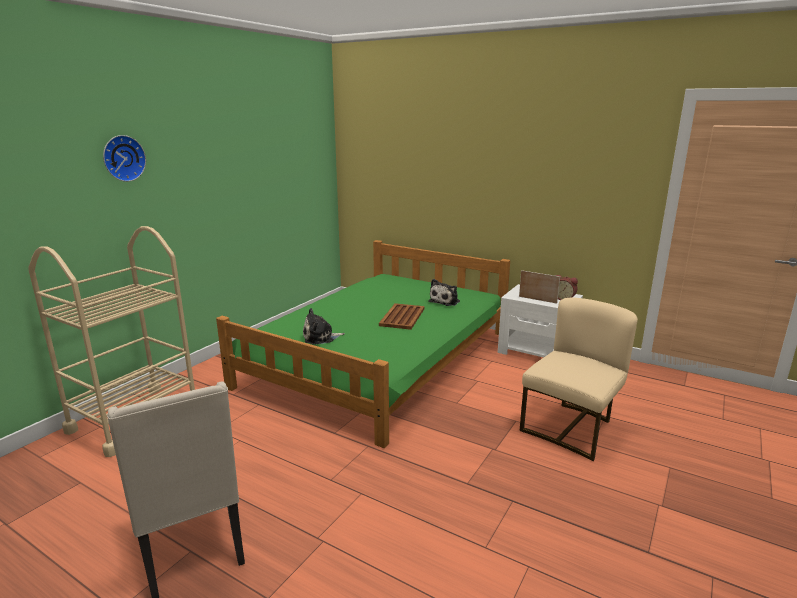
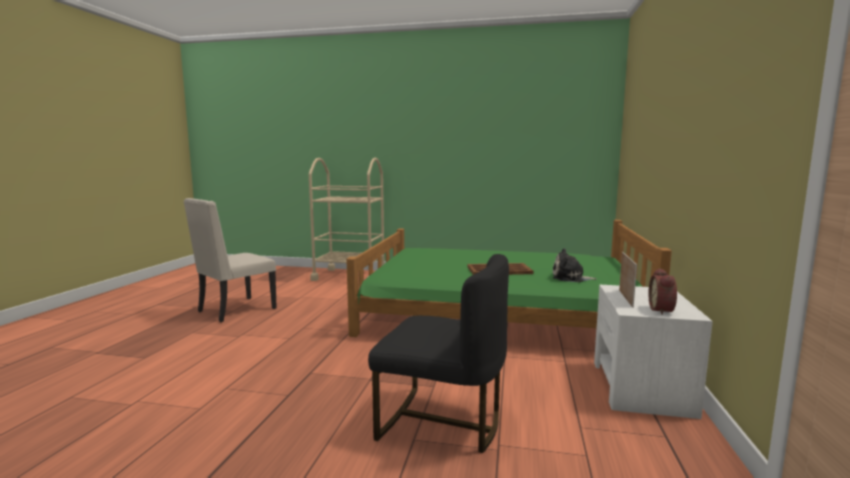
camera: 70 degrees right, 10 degrees down
wall clock [103,135,146,182] -> none
plush toy [303,308,345,345] -> none
beige chair [520,298,638,461] -> black chair [368,254,509,453]

